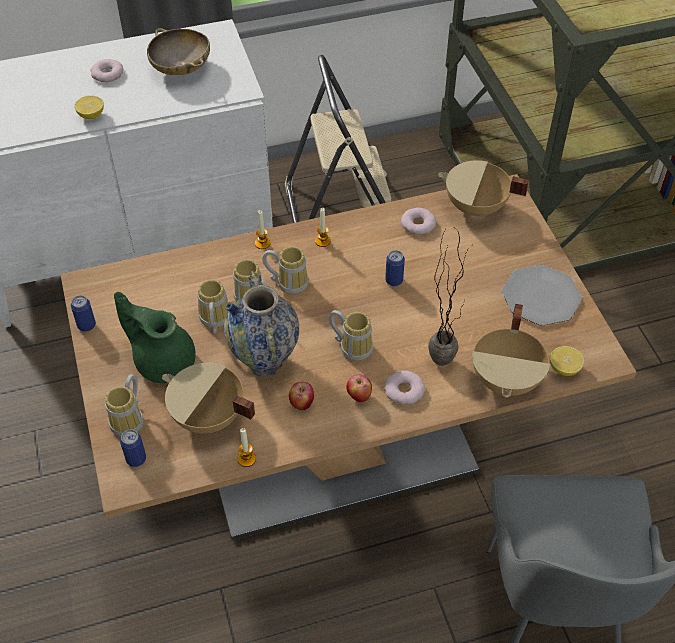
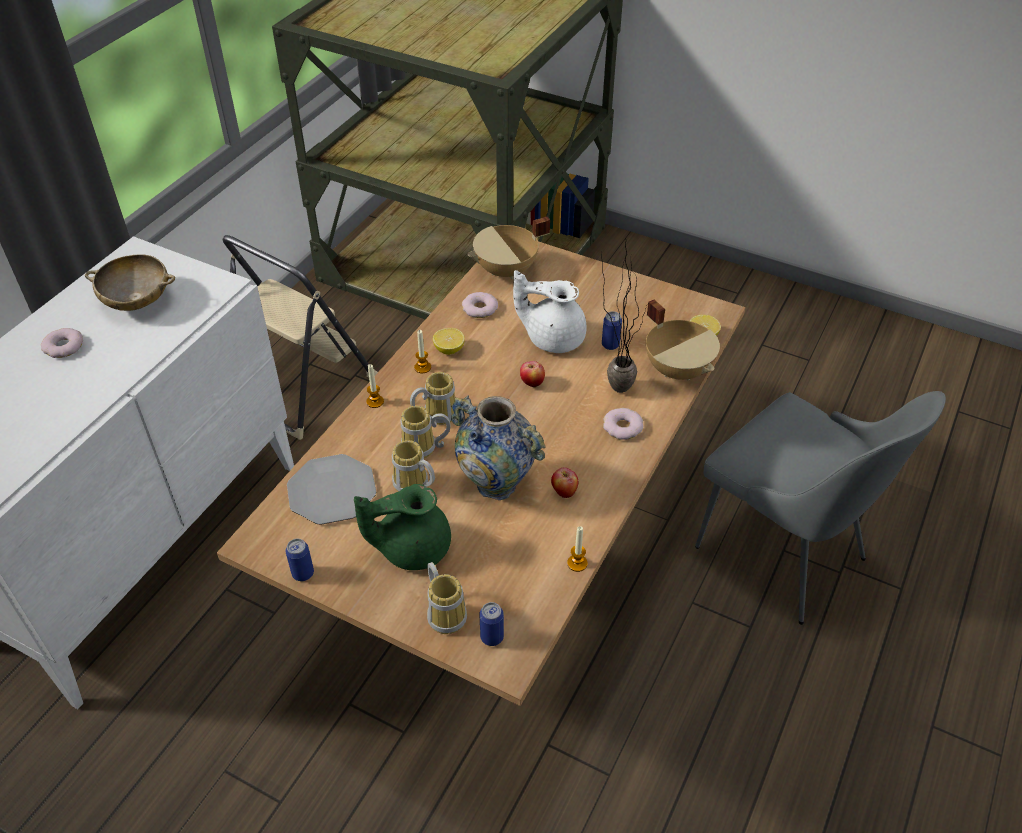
camera: 45 degrees left, 5 degrees down
lemon [74,95,104,119] -> lemon moved to [433,328,465,355]
beige cooking pot [162,363,255,434] -> none
mug [329,310,373,361] -> none
apple [346,374,372,402] -> apple moved to [520,361,545,387]
can [385,250,405,286] -> can moved to [602,311,622,350]
plate [502,265,582,326] -> plate moved to [287,454,376,525]
none -> white teapot [513,270,587,353]

